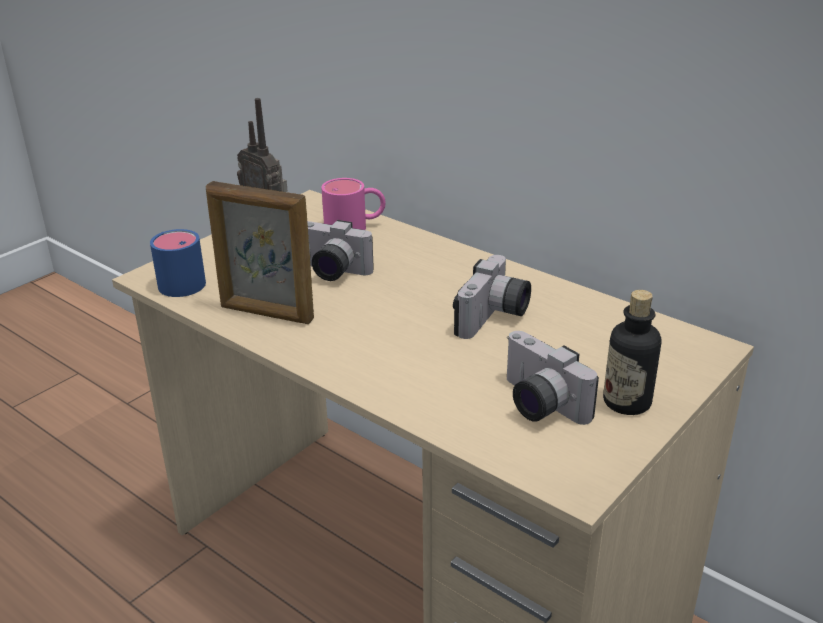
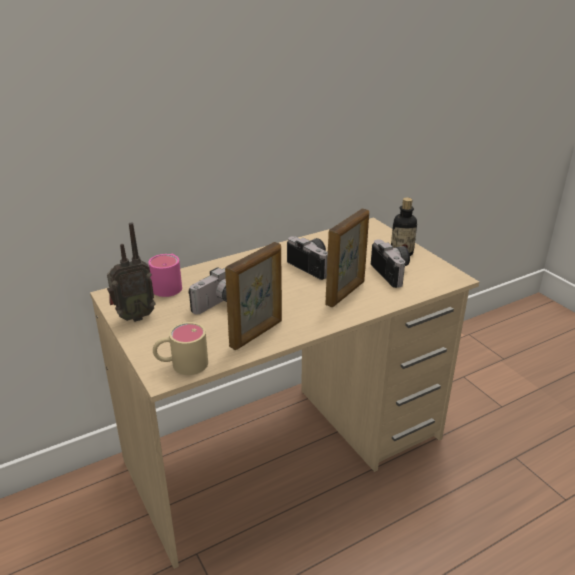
camera: 70 degrees left, 0 degrees up
blue mug [150,229,206,297] -> beige mug [153,322,208,375]
camera [507,331,599,425] -> camera turned 90 degrees counterclockwise [371,240,410,288]
none -> picture frame [325,208,369,307]

